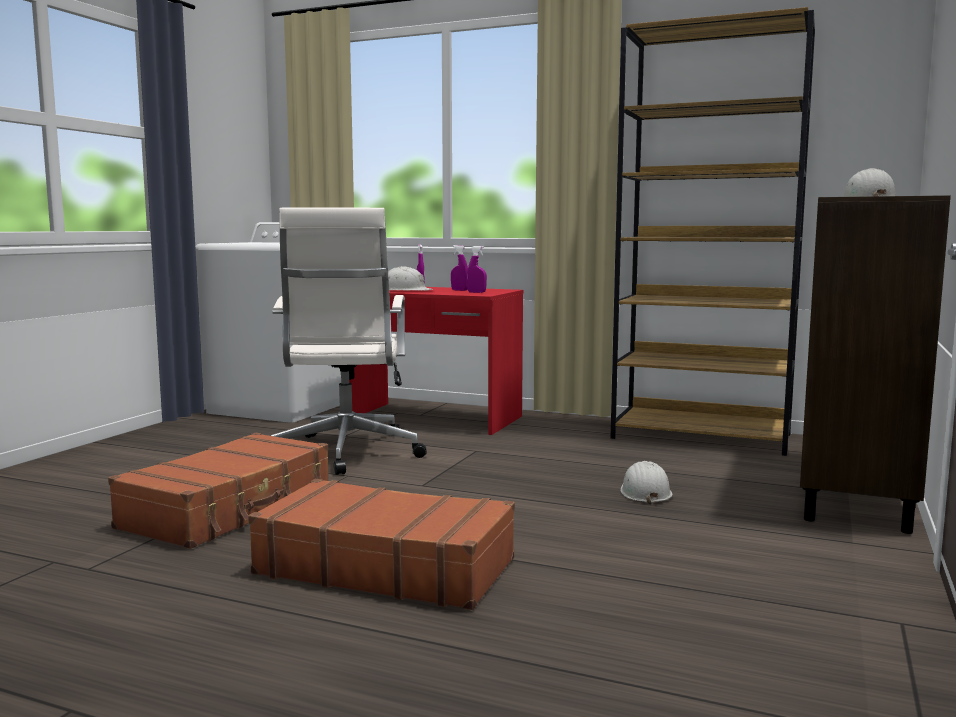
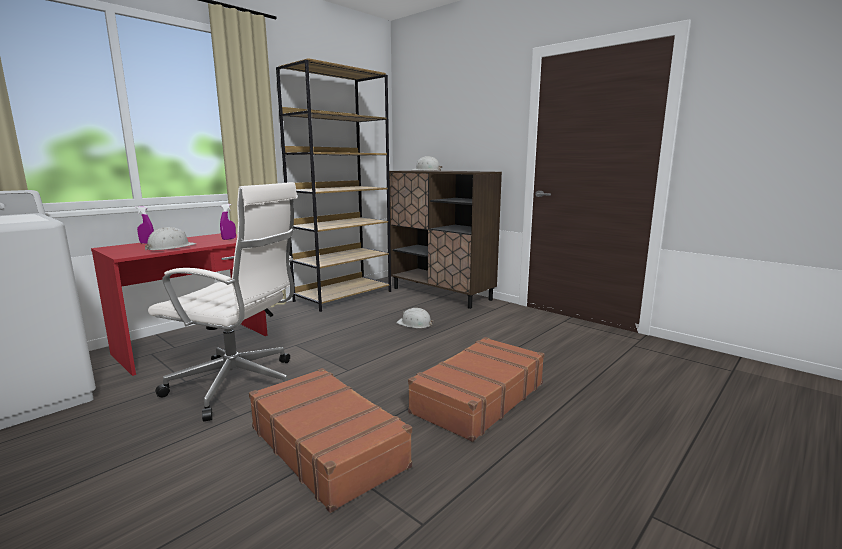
camera: 70 degrees left, 5 degrees up
purple spray bottle [451,245,468,291] -> none

